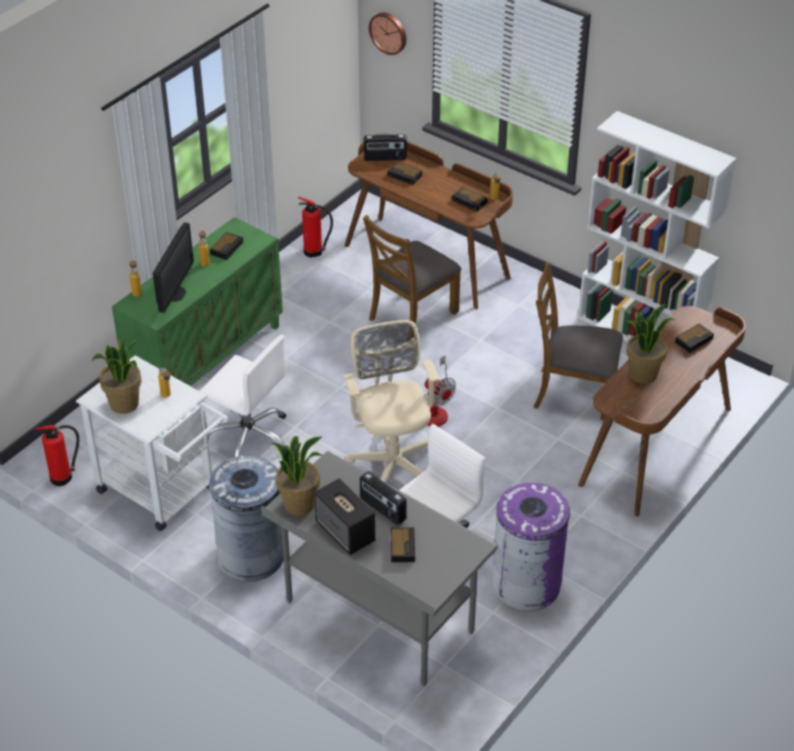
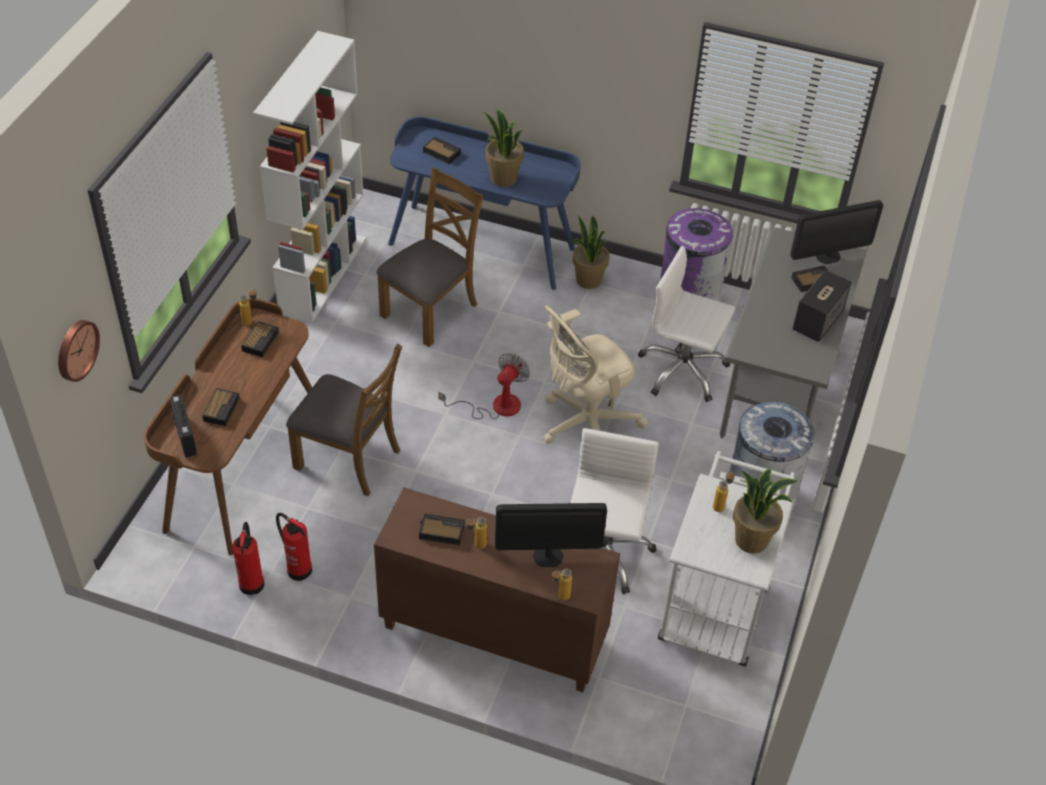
camera: 110 degrees left, 5 degrees up
fire extinguisher [35,425,79,486] -> fire extinguisher moved to [276,513,312,581]
green cabinet [112,217,283,386] -> brown cabinet [374,488,620,692]
potted plant [271,436,323,516] -> potted plant moved to [570,215,609,289]
radio [360,472,407,525] -> none
brown chair [533,263,623,420] -> brown chair turned 135 degrees counterclockwise [376,167,484,347]
brown desk [578,306,746,517] -> blue desk [388,116,581,290]
none -> monitor [790,200,883,264]

